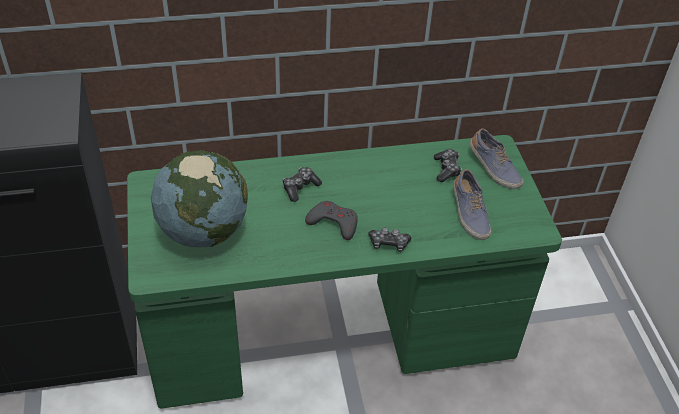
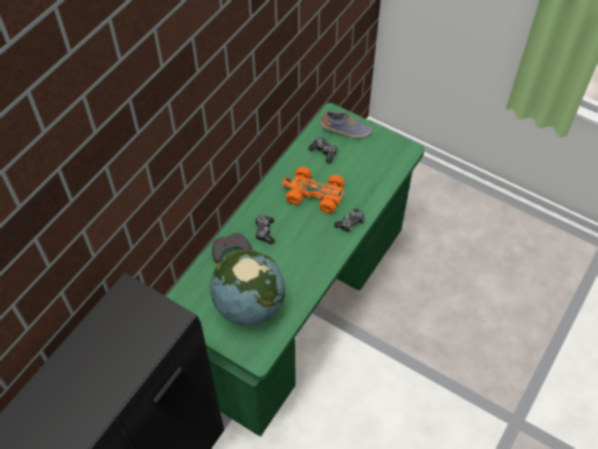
camera: 45 degrees left, 10 degrees up
grey game controller [305,201,358,240] -> grey game controller moved to [212,233,252,263]
shoe [453,169,491,240] -> none
none -> orange toy car [282,167,345,214]

